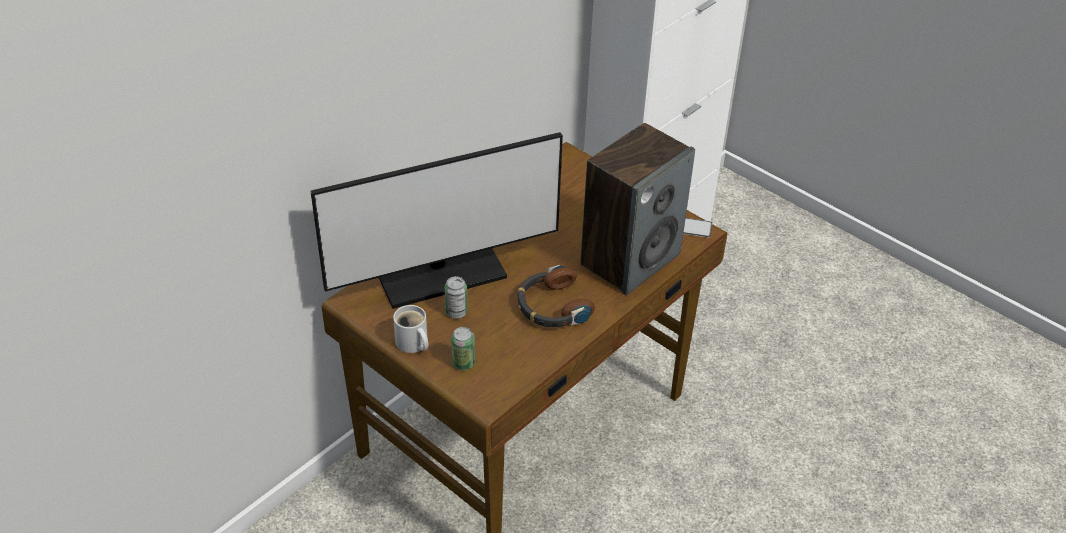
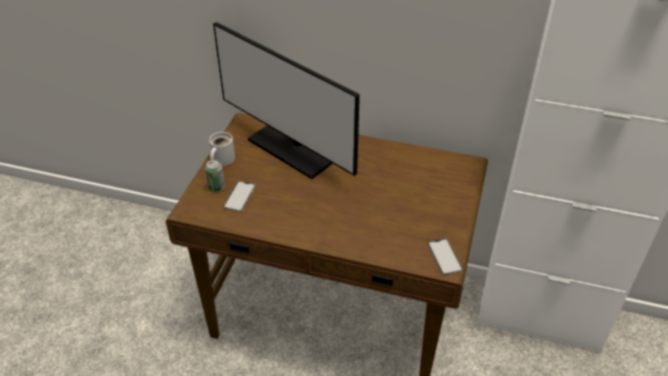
camera: 65 degrees right, 0 degrees up
can [445,276,468,319] -> none
headphones [517,265,595,327] -> none
speaker [580,123,695,295] -> none
none -> phone [223,181,256,212]

